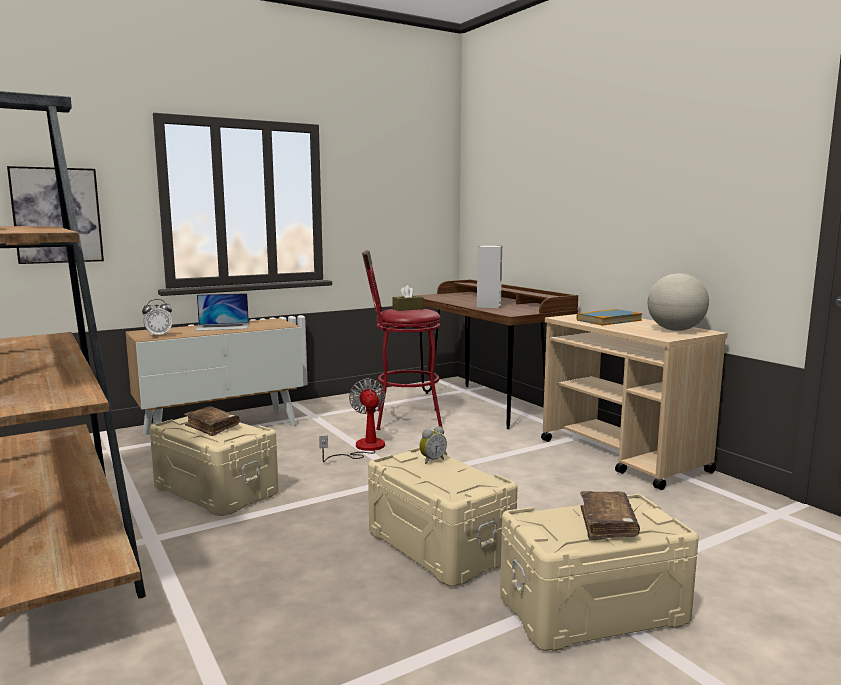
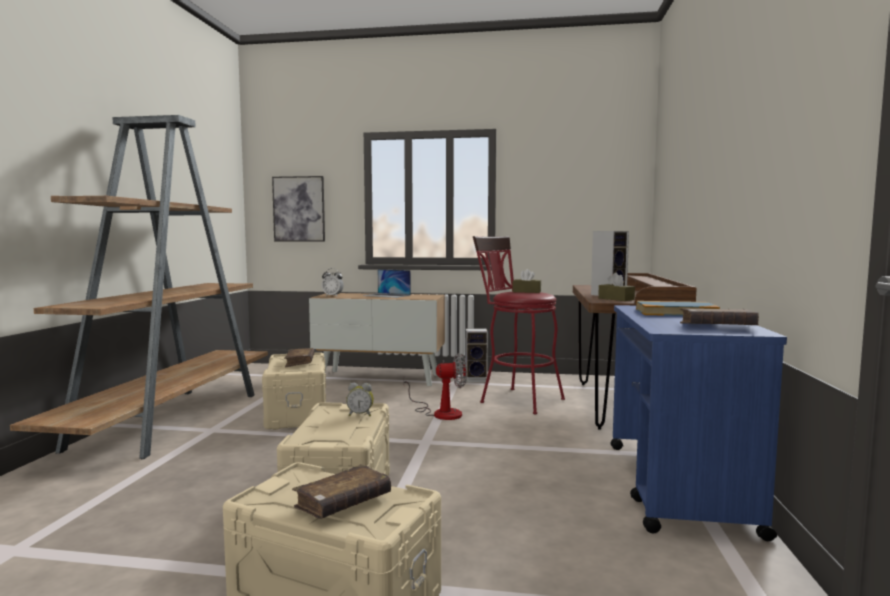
camera: 40 degrees right, 5 degrees down
fan [319,378,385,462] -> fan turned 60 degrees clockwise [404,353,467,420]
beige cart [541,314,728,490] -> blue cart [611,305,787,541]
globe [648,273,709,331] -> brown book [680,308,759,325]
none -> speaker [466,328,488,382]
none -> brown tissue box [598,272,635,301]

